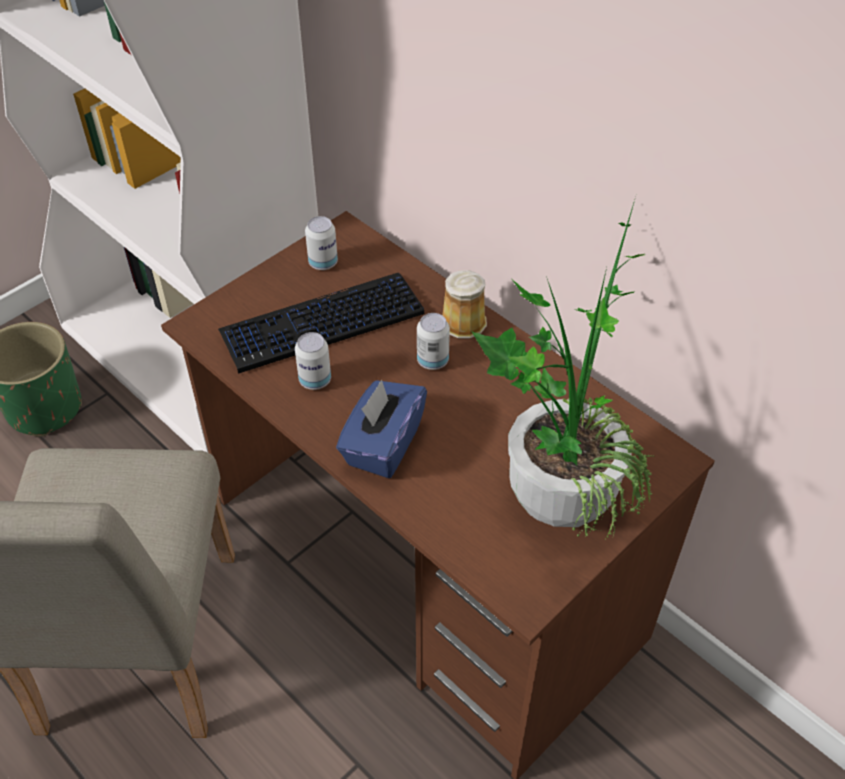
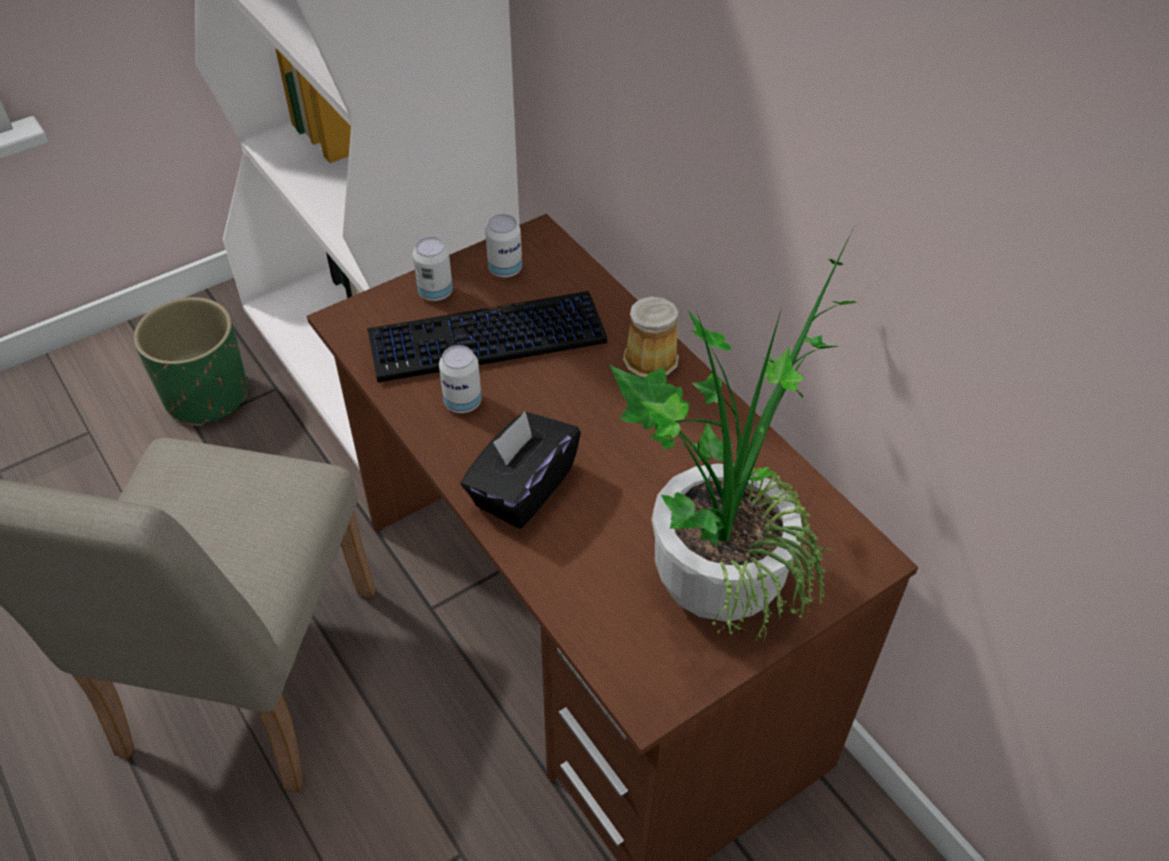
camera: 10 degrees right, 0 degrees up
blue tissue box [336,380,427,478] -> black tissue box [461,412,581,529]
can [417,313,450,370] -> can moved to [413,237,453,301]

